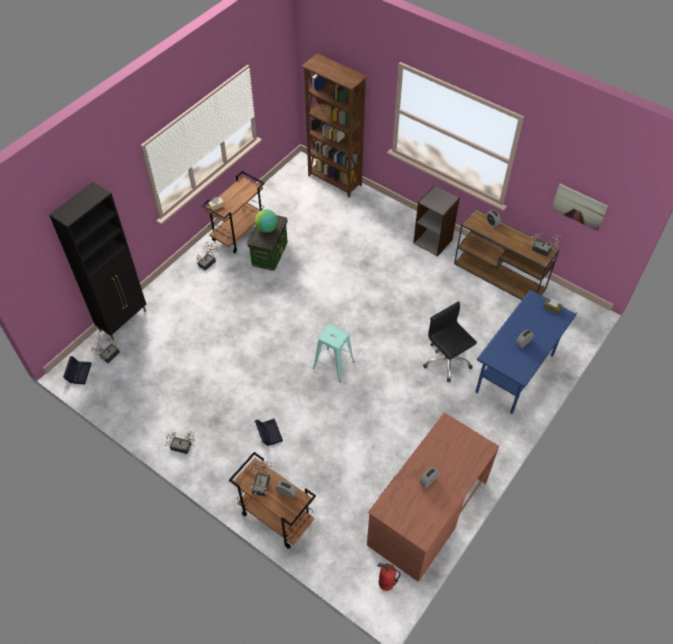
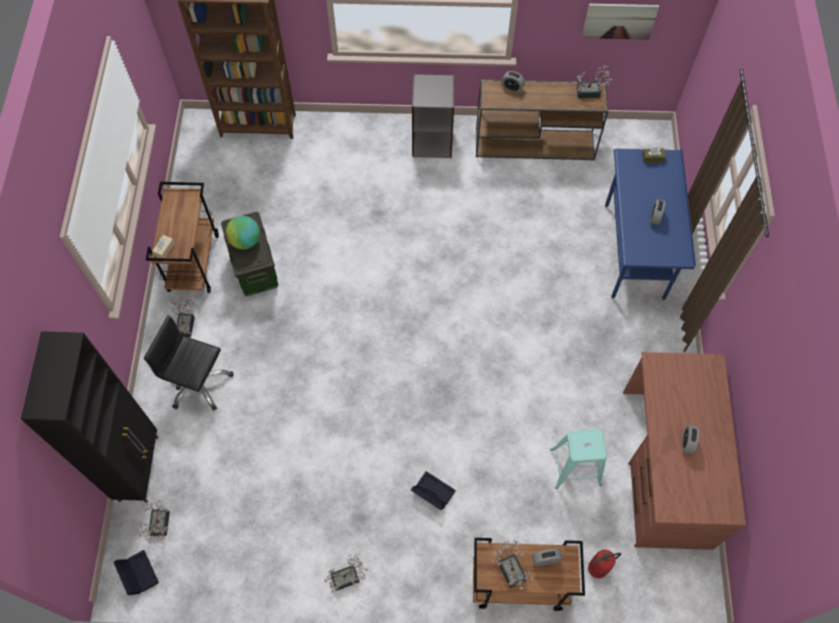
camera: 35 degrees left, 10 degrees up
turquoise stool [313,325,355,382] -> turquoise stool moved to [550,429,607,489]
fire extinguisher [377,563,401,591] -> fire extinguisher moved to [588,550,621,578]
black office chair [423,301,477,382] -> black office chair moved to [144,315,234,411]

